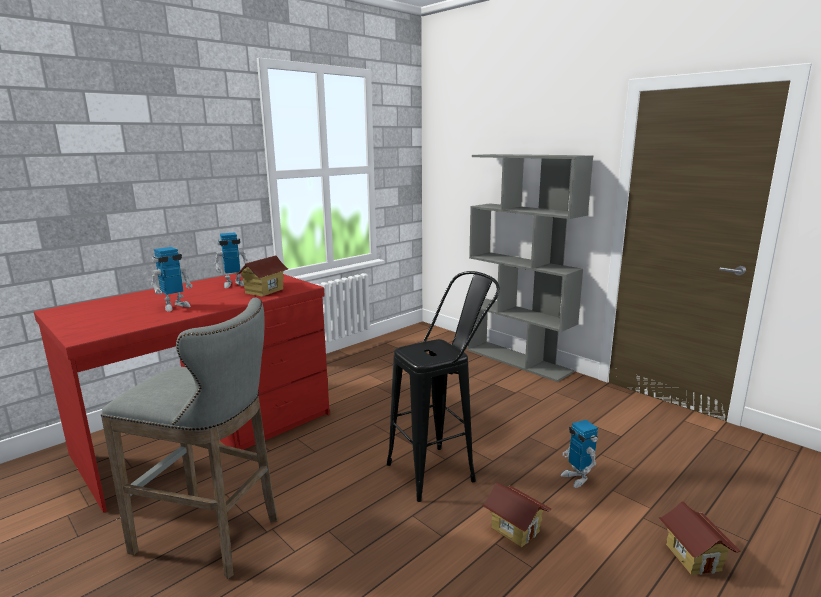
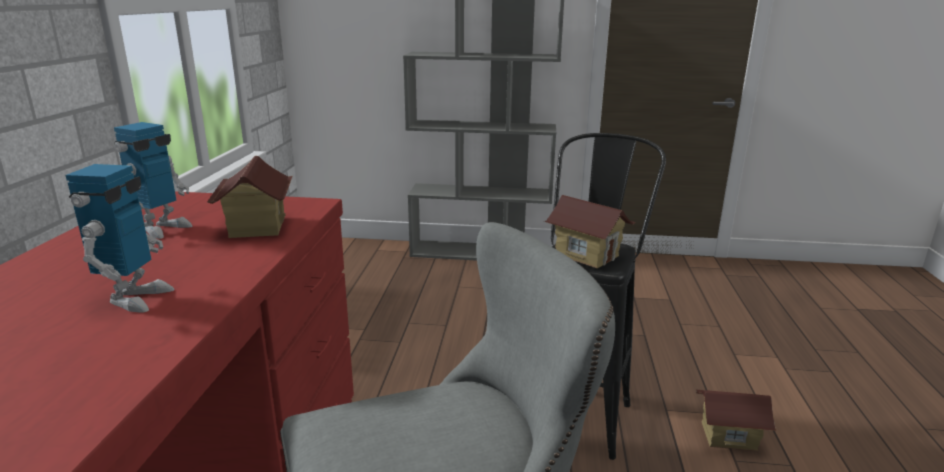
camera: 40 degrees left, 5 degrees up
toy robot [560,420,598,488] -> none
toy house [658,502,741,575] -> toy house moved to [544,195,636,268]

